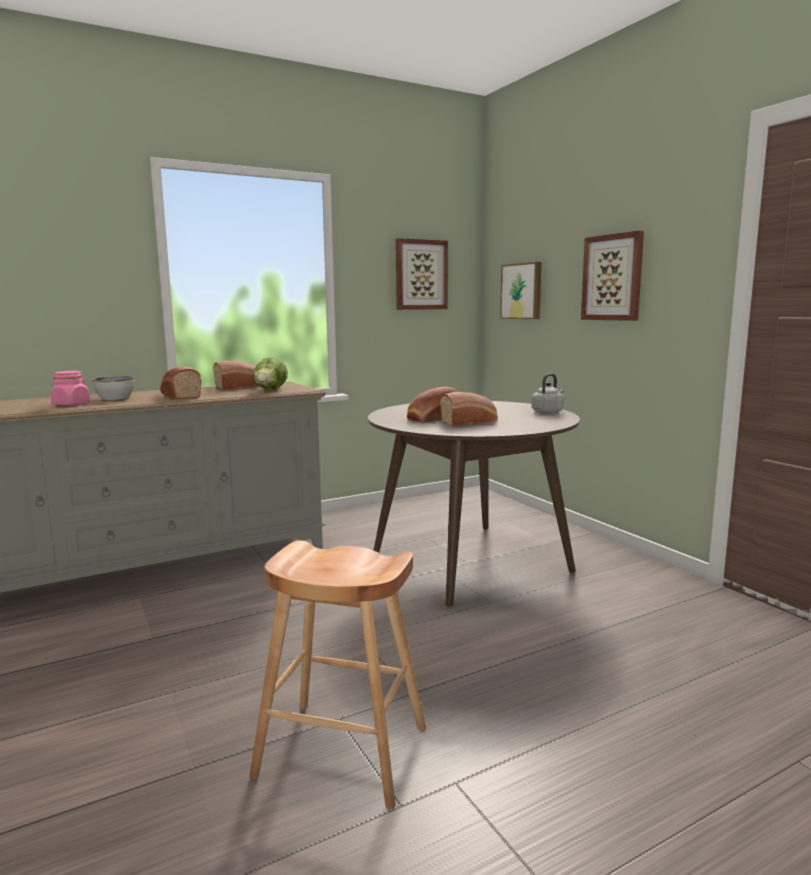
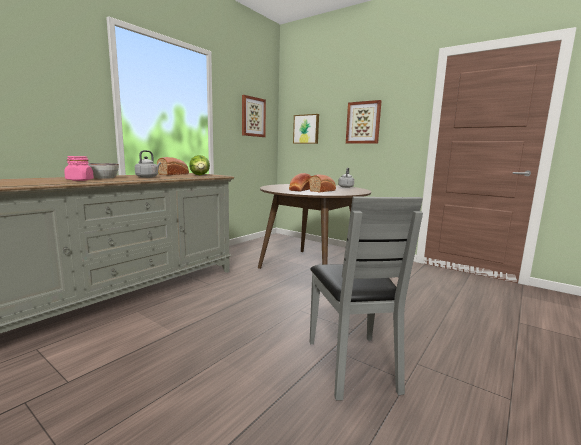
camera: 25 degrees left, 0 degrees up
bread [160,367,201,399] -> grey kettle [135,150,161,178]
brown stool [249,540,426,809] -> grey chair [310,196,423,400]

